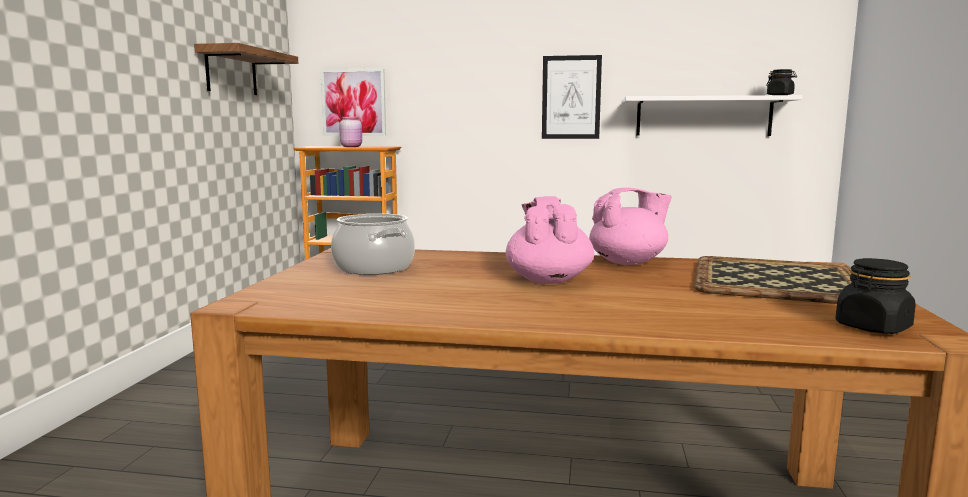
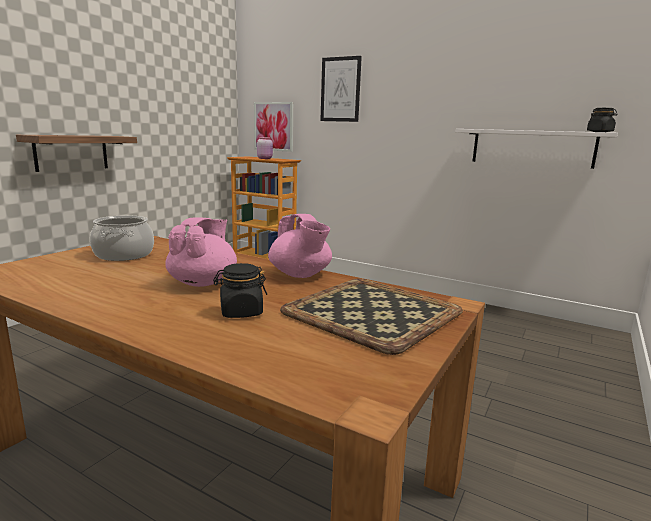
camera: 20 degrees right, 5 degrees up
shelf [194,43,298,95] -> shelf moved to [16,135,137,172]
picture [542,55,602,139] -> picture moved to [320,56,362,122]
pink teapot [589,188,672,265] -> pink teapot turned 60 degrees clockwise [268,214,332,278]
black jar [835,258,916,334] -> black jar moved to [213,263,267,318]

